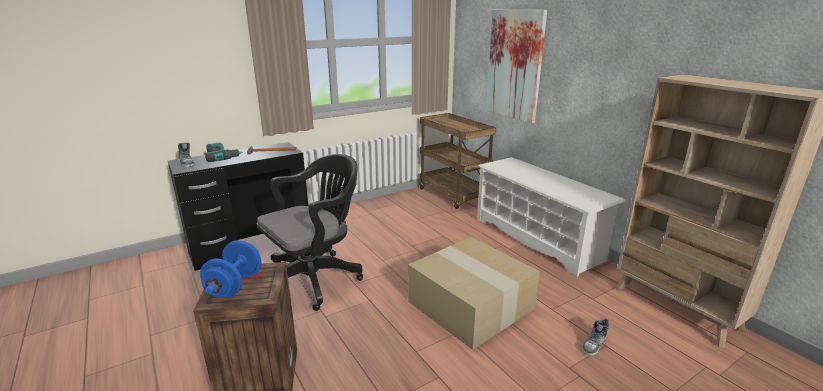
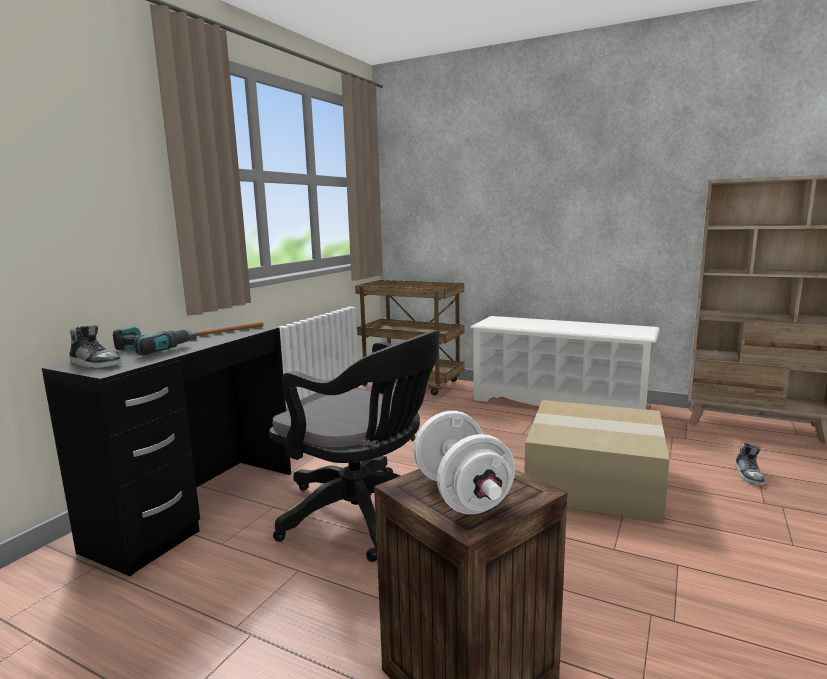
camera: 30 degrees left, 10 degrees down
blue dumbbell [200,240,262,298] -> white dumbbell [413,411,515,514]
black office chair [257,154,363,311] -> black office chair turned 105 degrees clockwise [269,330,440,562]
picture [486,10,547,123] -> none

